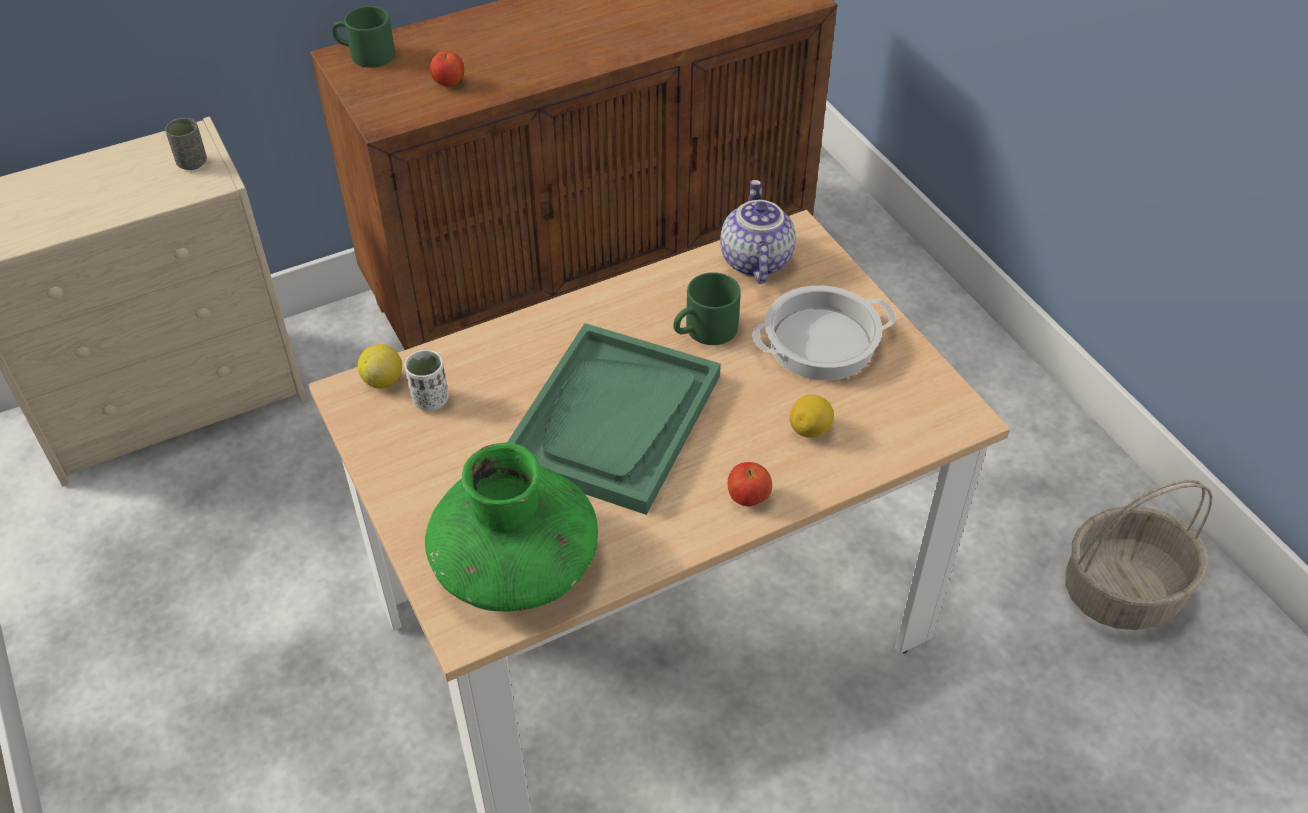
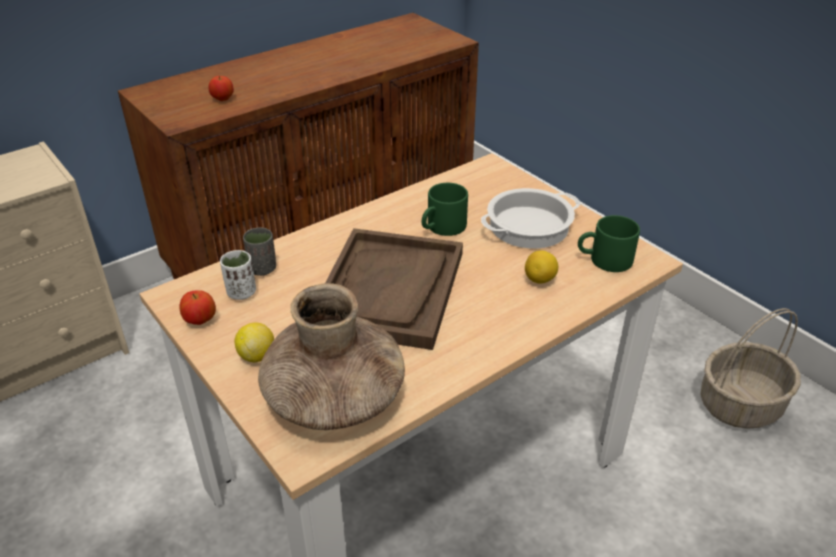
camera: 10 degrees left, 10 degrees down
grey cup [165,118,207,170] -> grey cup moved to [243,228,276,276]
green mug [332,6,395,68] -> green mug moved to [578,215,640,272]
lemon [358,344,402,389] -> lemon moved to [234,323,274,362]
green vase [425,443,598,611] -> brown vase [258,283,405,430]
green tray [507,323,721,515] -> brown tray [325,228,463,350]
teapot [720,180,796,284] -> none
apple [728,462,772,506] -> apple moved to [179,290,216,325]

